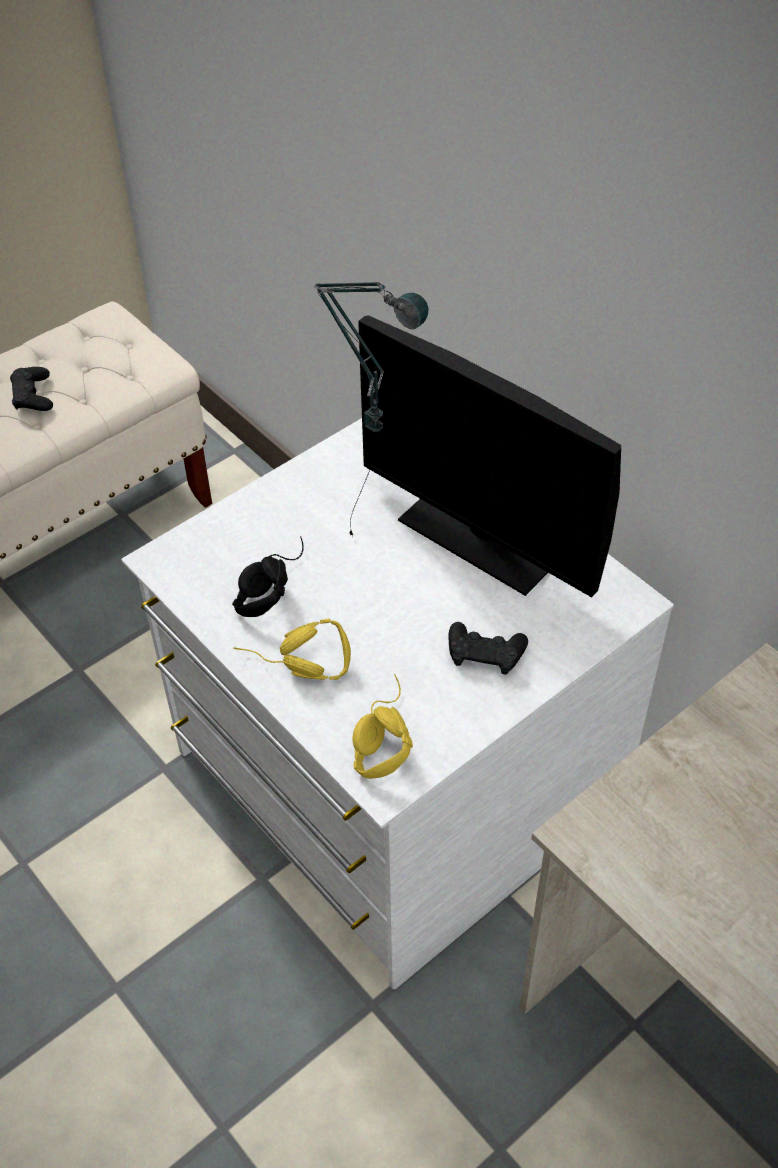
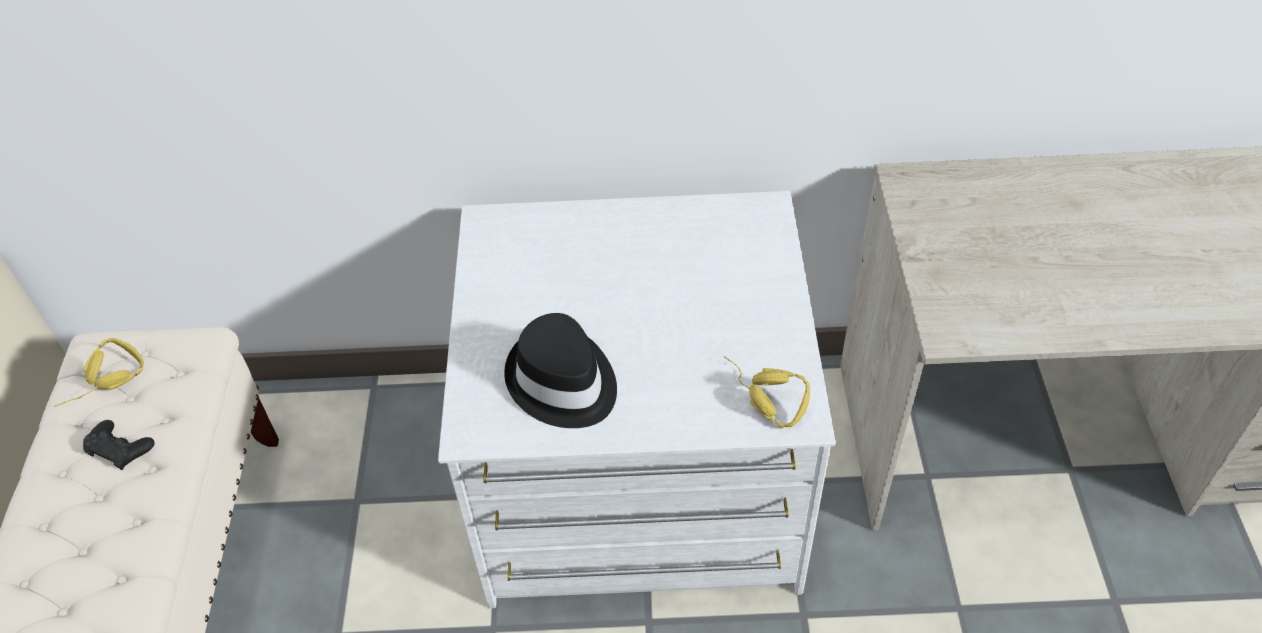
camera: 50 degrees left, 0 degrees up
black headphones [232,536,304,617] -> black hat [504,313,617,428]
yellow headphones [233,618,351,680] -> yellow headphones moved to [53,338,144,407]
table lamp [314,282,429,537] -> none
monitor [358,315,621,597] -> none
black game controller [448,622,528,675] -> none

